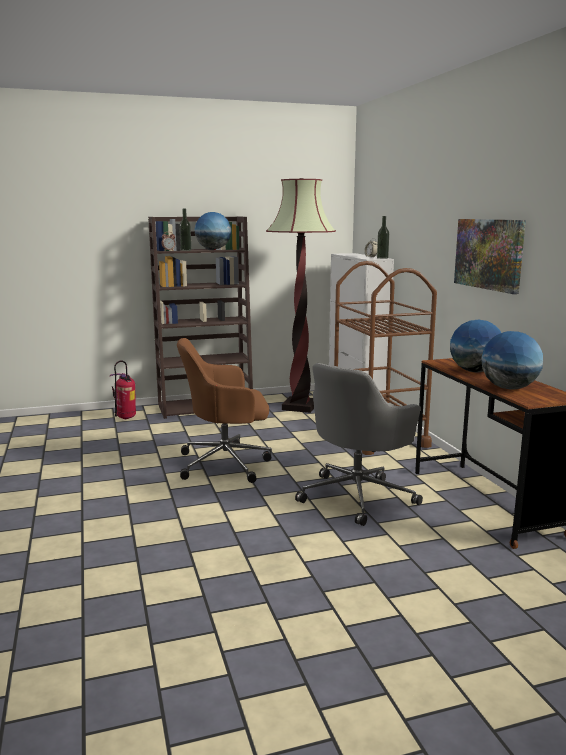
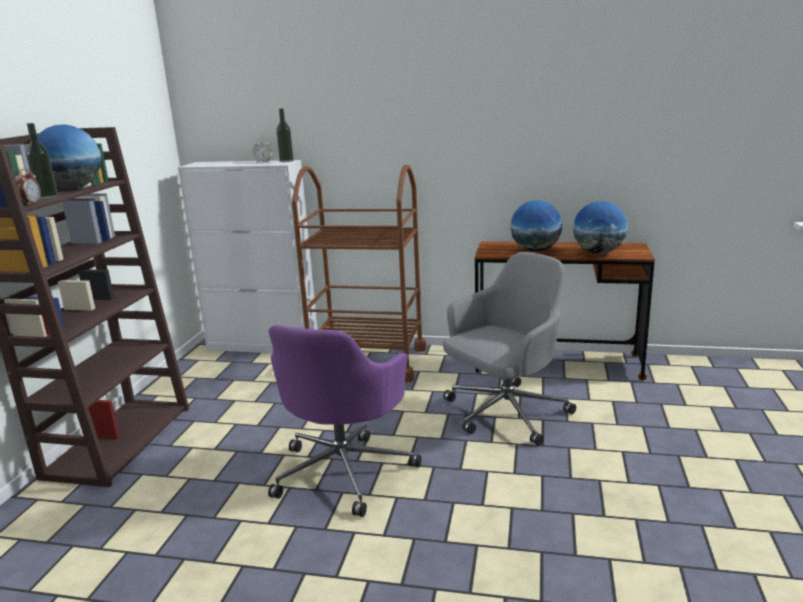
camera: 60 degrees left, 5 degrees up
fire extinguisher [110,360,136,419] -> none
brown office chair [177,338,272,483] -> purple office chair [268,325,421,517]
floor lamp [266,178,336,413] -> none
grey office chair [295,363,423,526] -> grey office chair turned 105 degrees counterclockwise [443,252,576,446]
picture [454,219,526,294] -> none

